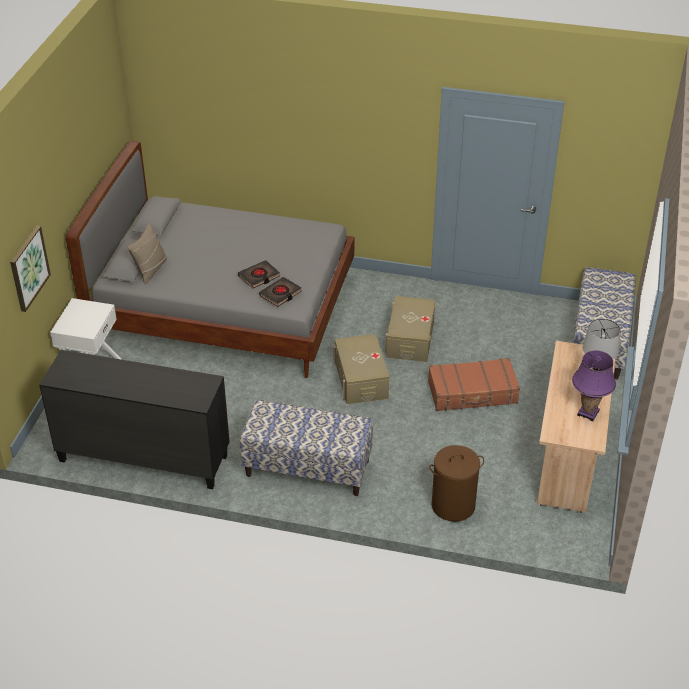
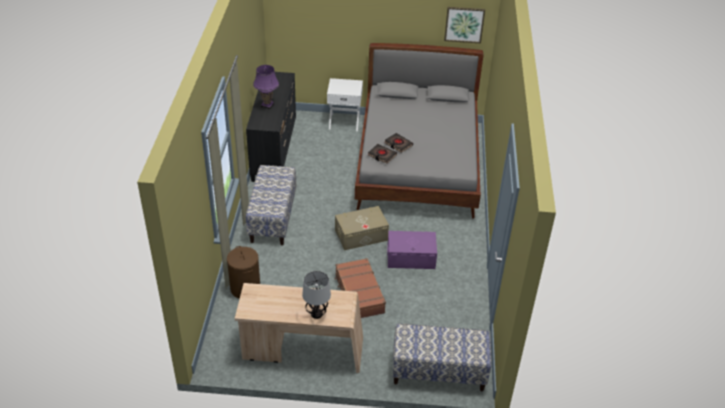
camera: 80 degrees right, 0 degrees up
picture [10,226,51,312] -> picture moved to [444,7,485,43]
beige pillow [128,222,167,284] -> none
beige storage box [385,296,436,362] -> purple storage box [387,231,437,269]
purple table lamp [572,350,616,421] -> purple table lamp moved to [253,65,279,109]

